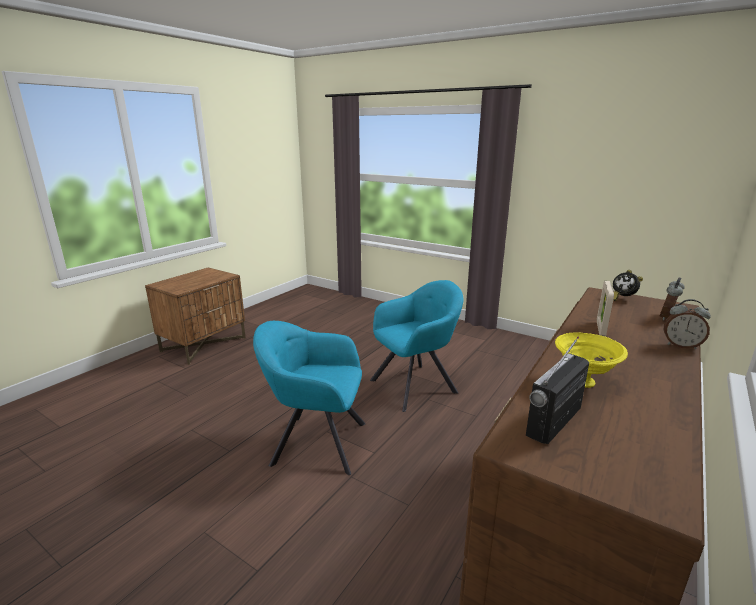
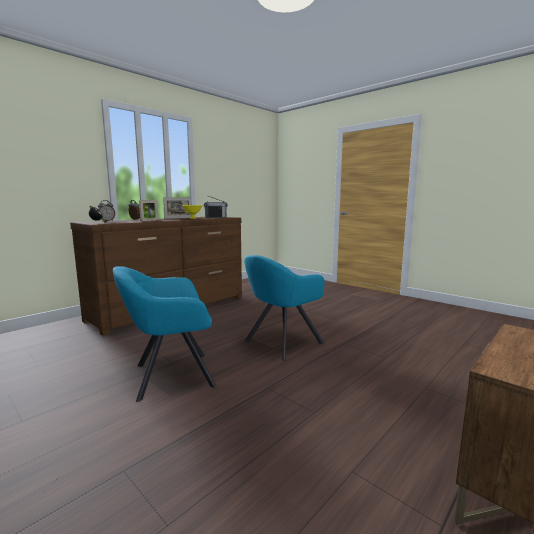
camera: 170 degrees left, 10 degrees down
turquoise armchair [253,321,366,475] -> turquoise armchair turned 120 degrees clockwise [244,255,325,361]
none -> picture frame [163,197,192,219]

